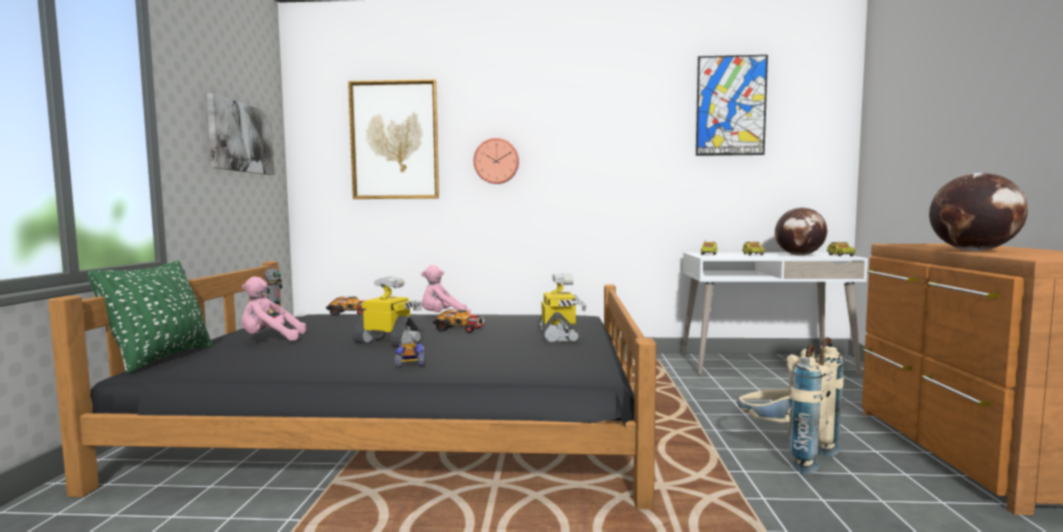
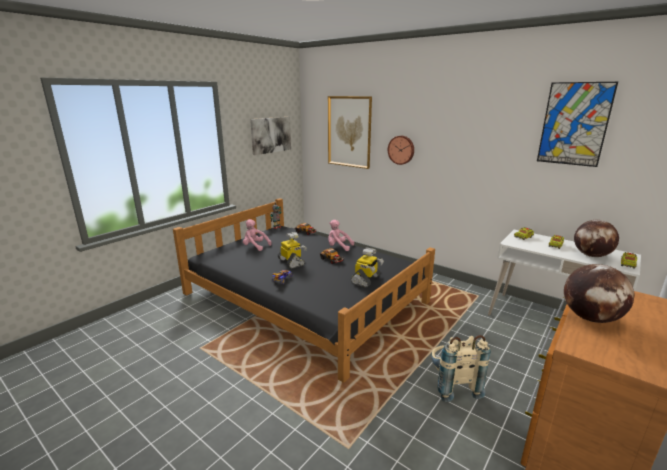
camera: 35 degrees right, 15 degrees up
green pillow [88,261,212,374] -> none

